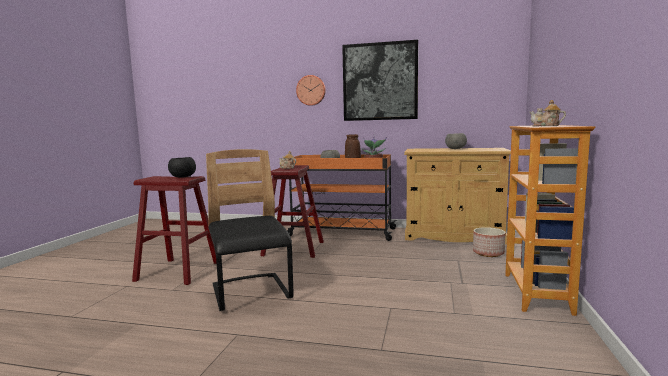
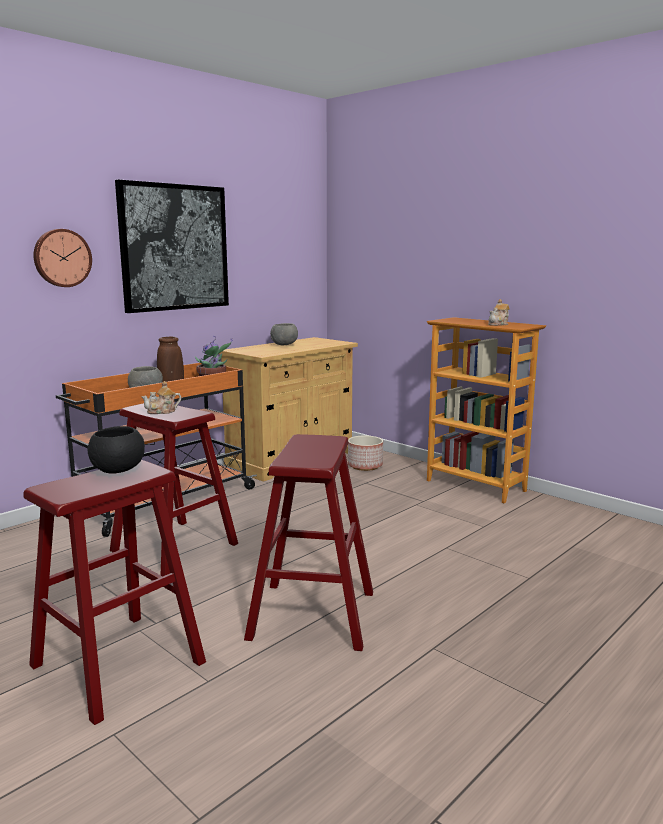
camera: 60 degrees left, 5 degrees up
black chair [206,149,294,311] -> red stool [244,434,373,651]

